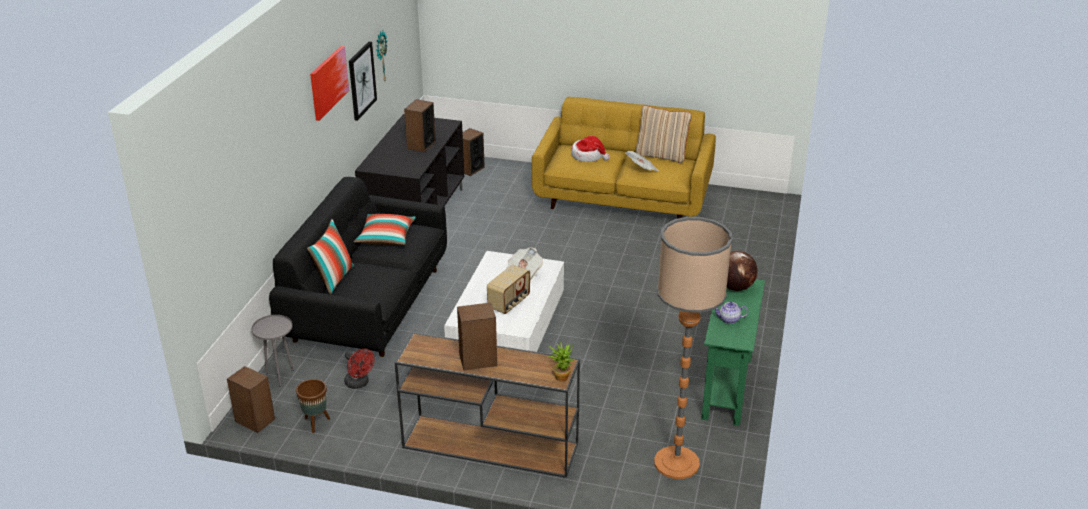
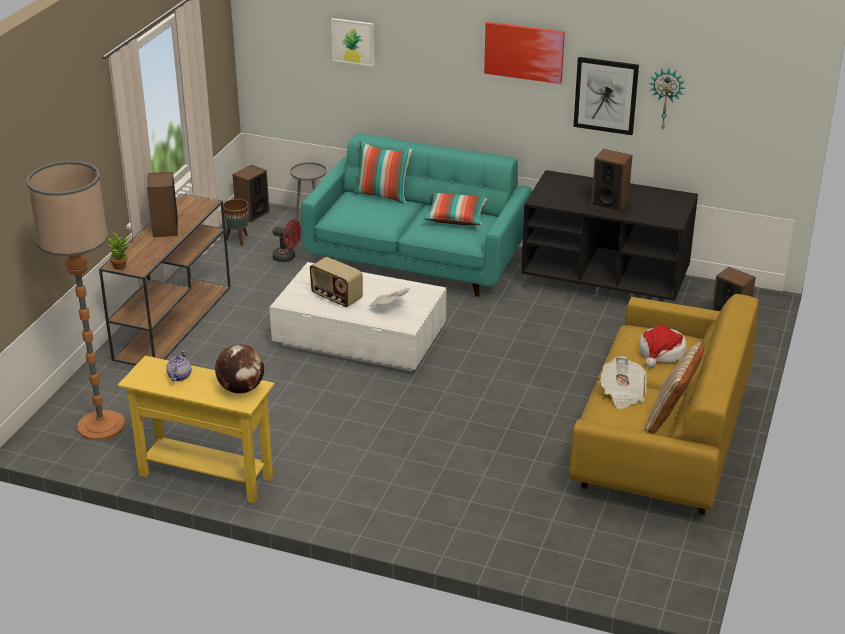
camera: 95 degrees right, 0 degrees up
black sofa [269,177,447,357] -> turquoise sofa [301,134,532,297]
red fan [344,349,374,389] -> red fan turned 120 degrees counterclockwise [273,220,301,262]
green console table [701,279,765,426] -> yellow console table [118,356,275,503]
none -> picture [331,18,375,67]

